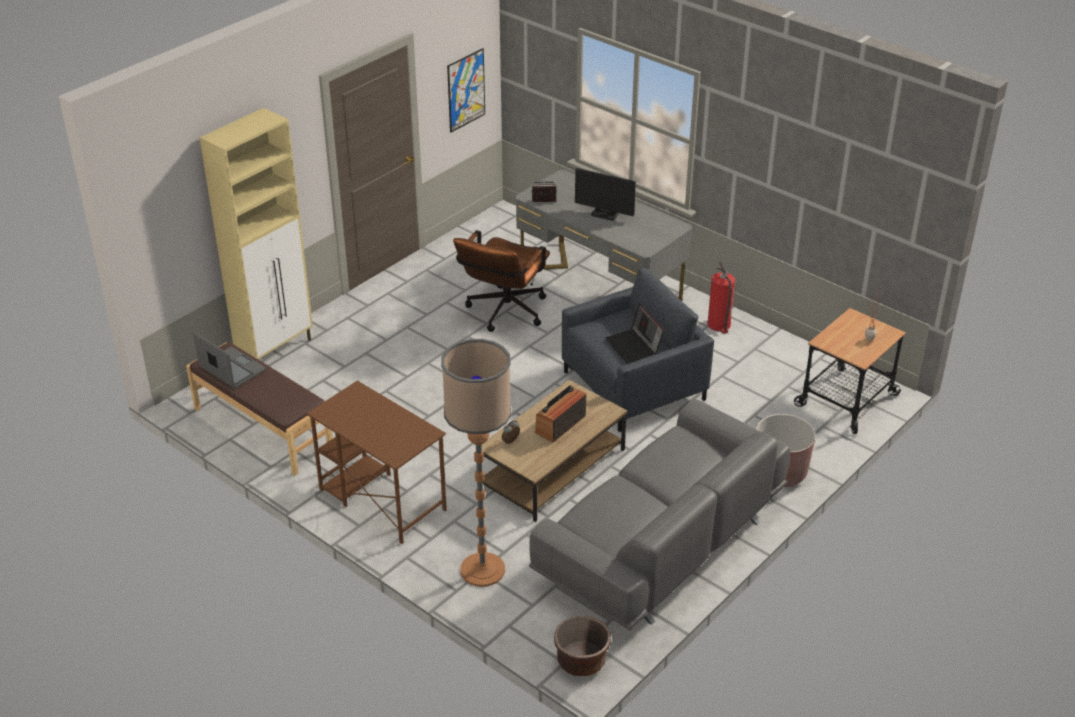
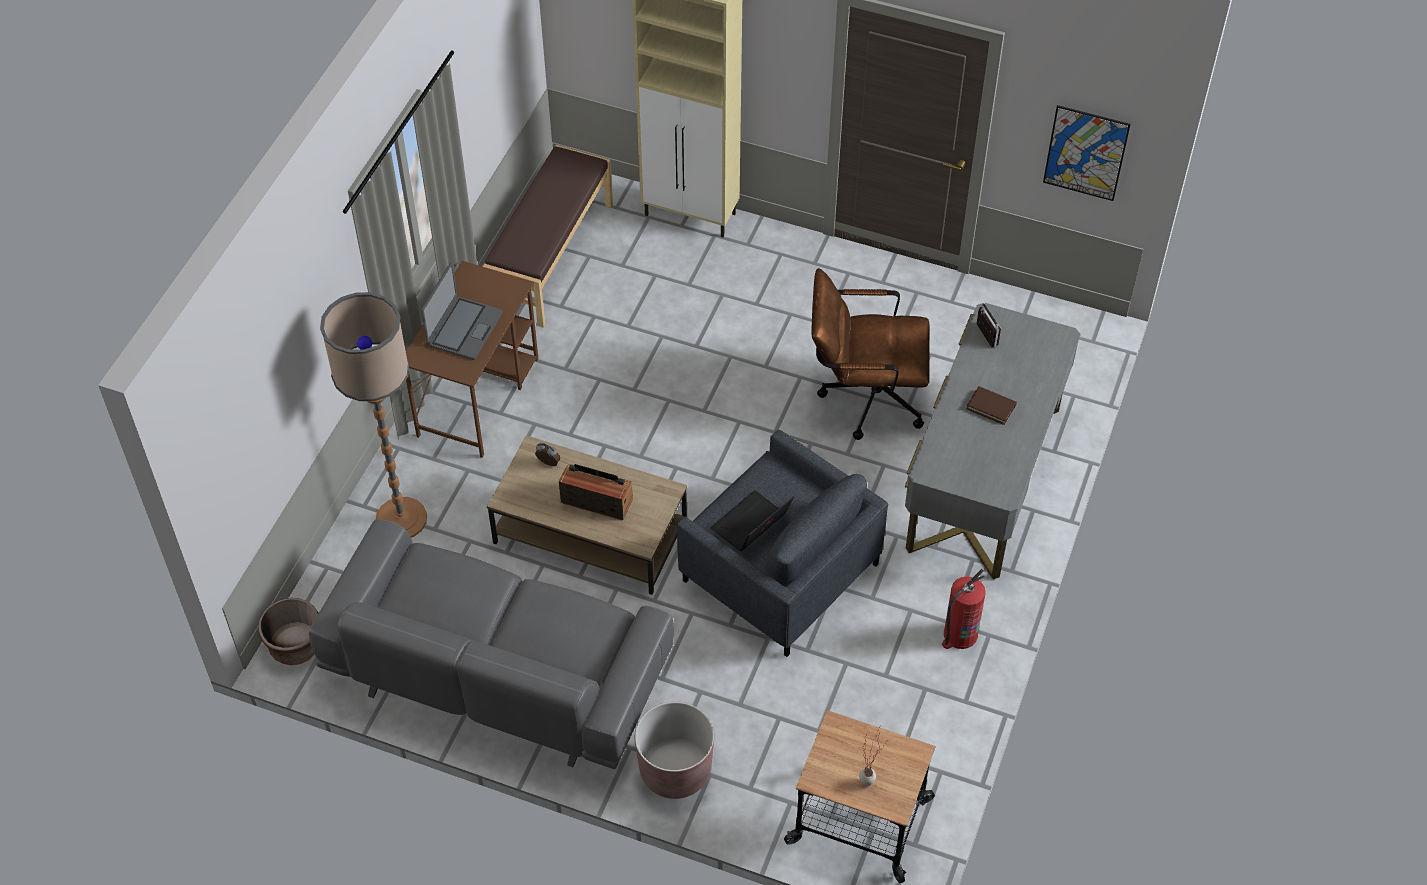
camera: 70 degrees right, 15 degrees up
laptop [193,332,266,388] -> laptop moved to [421,263,503,360]
monitor [575,168,636,221] -> brown book [966,386,1017,425]

